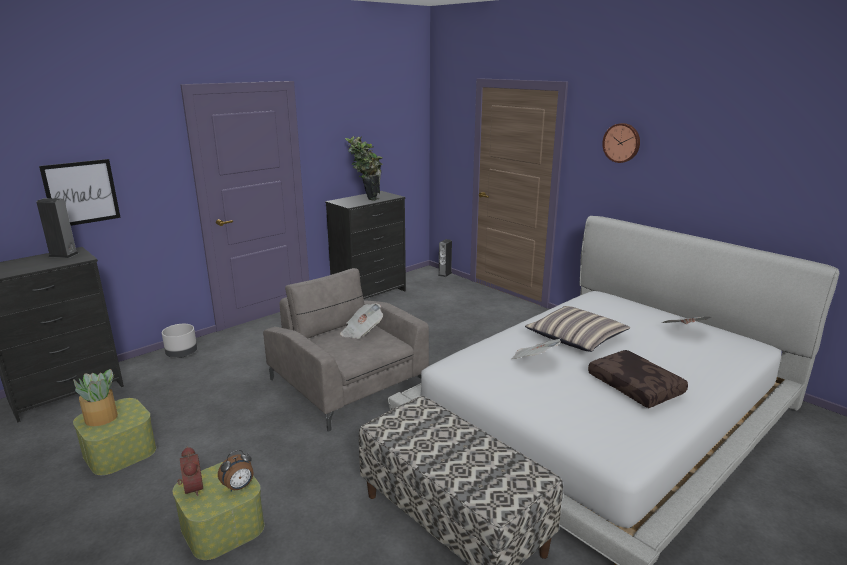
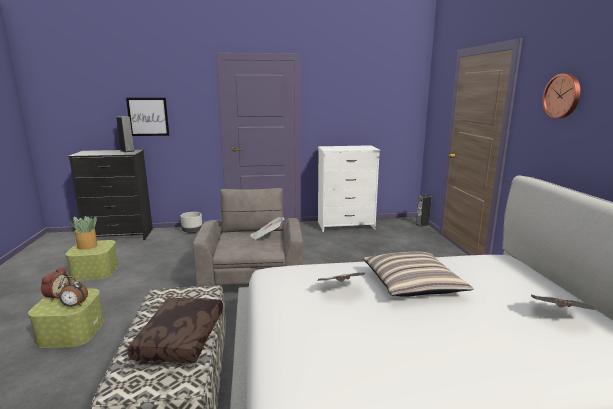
camera: 35 degrees right, 5 degrees down
black dresser [325,191,406,299] -> white dresser [318,145,380,232]
potted plant [345,135,383,201] -> none
brown pillow [588,350,688,408] -> brown pillow moved to [128,298,223,363]

